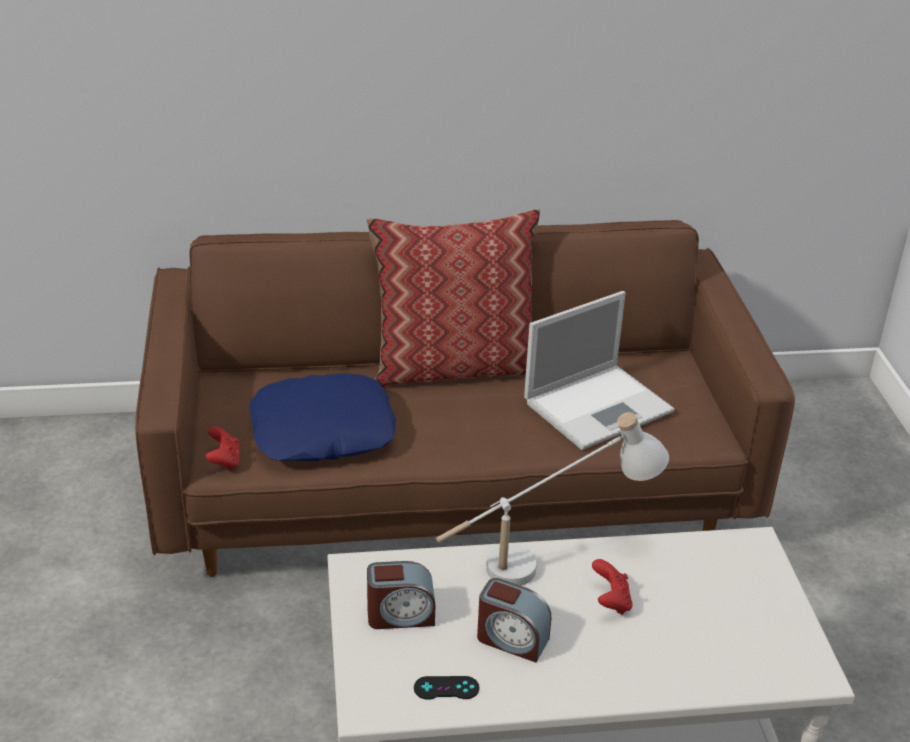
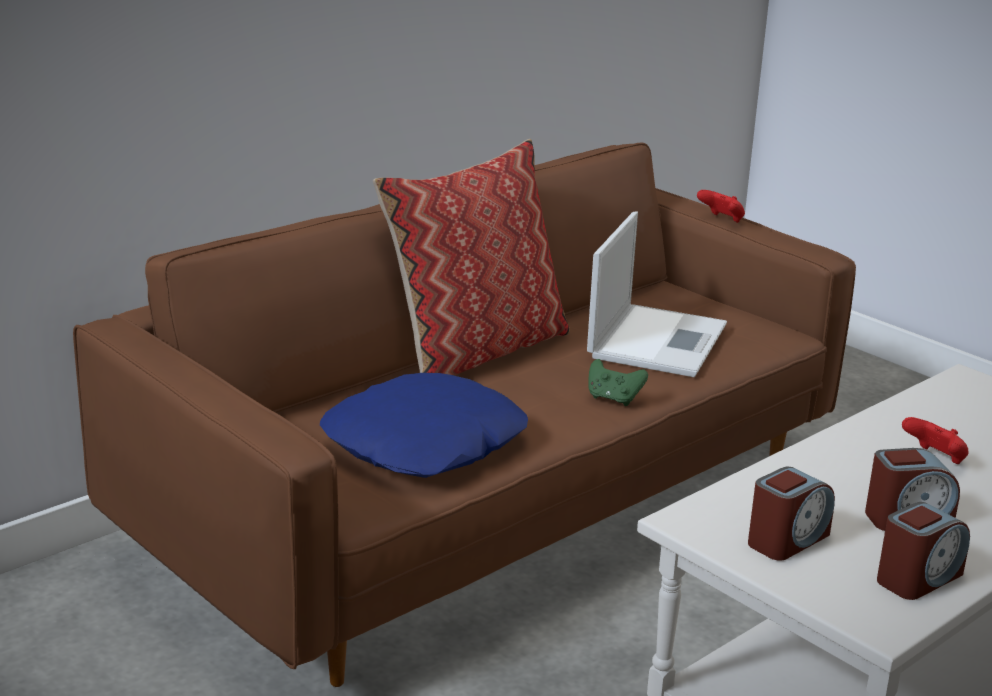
camera: 35 degrees left, 10 degrees down
red game controller [205,426,240,470] -> red game controller moved to [697,190,745,223]
black game controller [414,676,479,700] -> alarm clock [877,502,970,600]
white table lamp [436,412,669,586] -> none
none -> green game controller [589,359,648,406]

